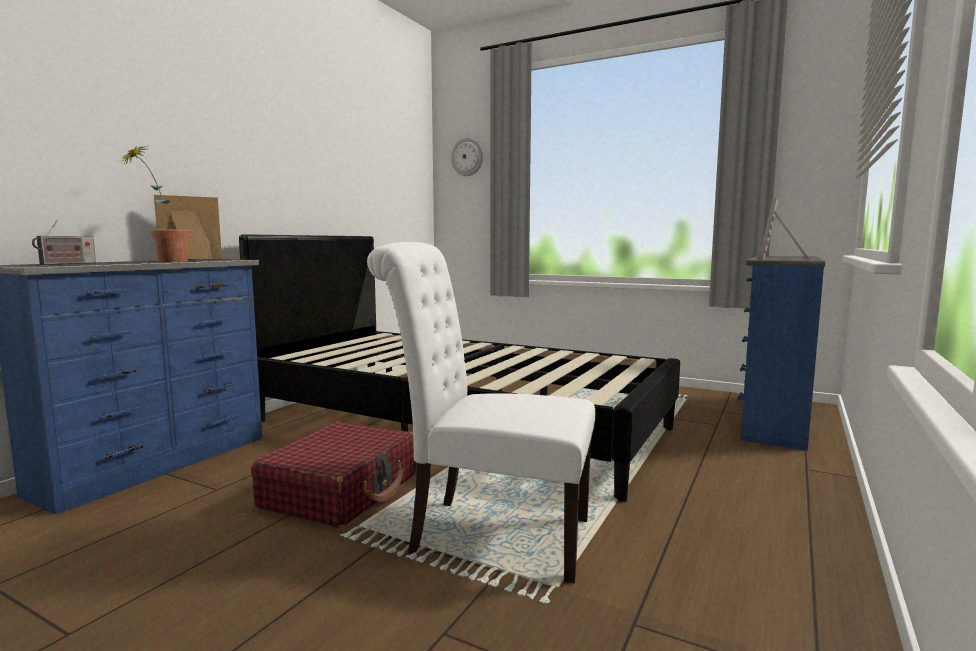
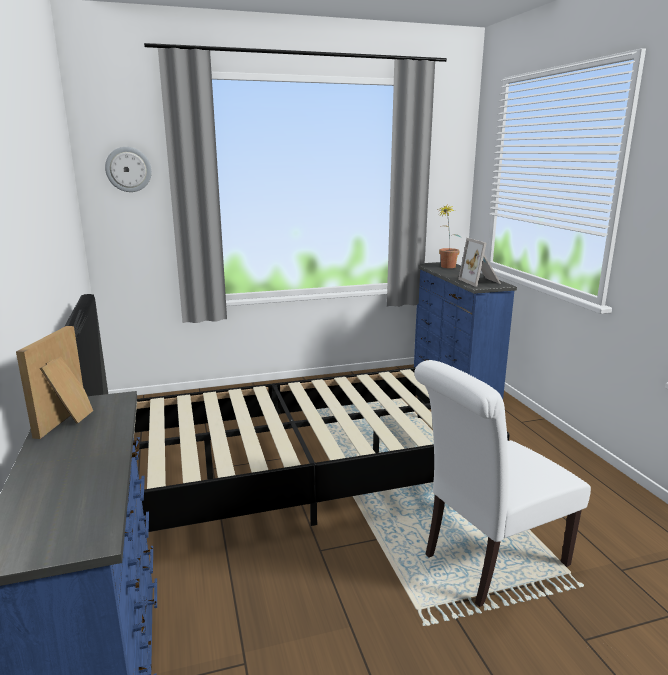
camera: 45 degrees left, 10 degrees up
radio [32,221,96,265] -> none
potted plant [120,145,191,262] -> potted plant moved to [438,205,461,268]
red suitcase [251,421,416,528] -> none

